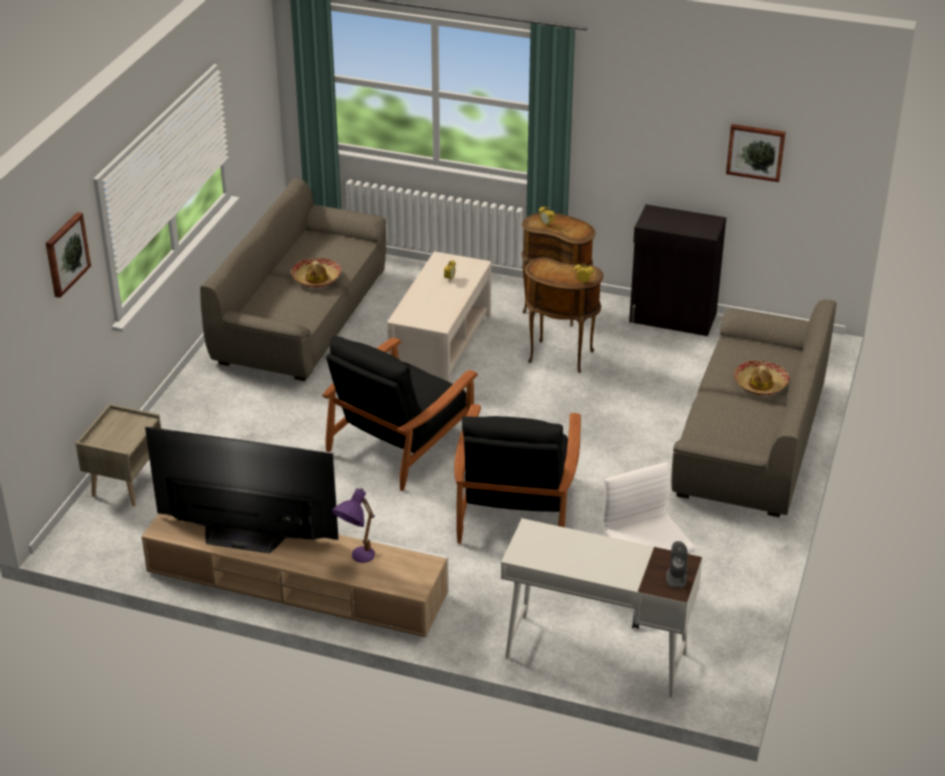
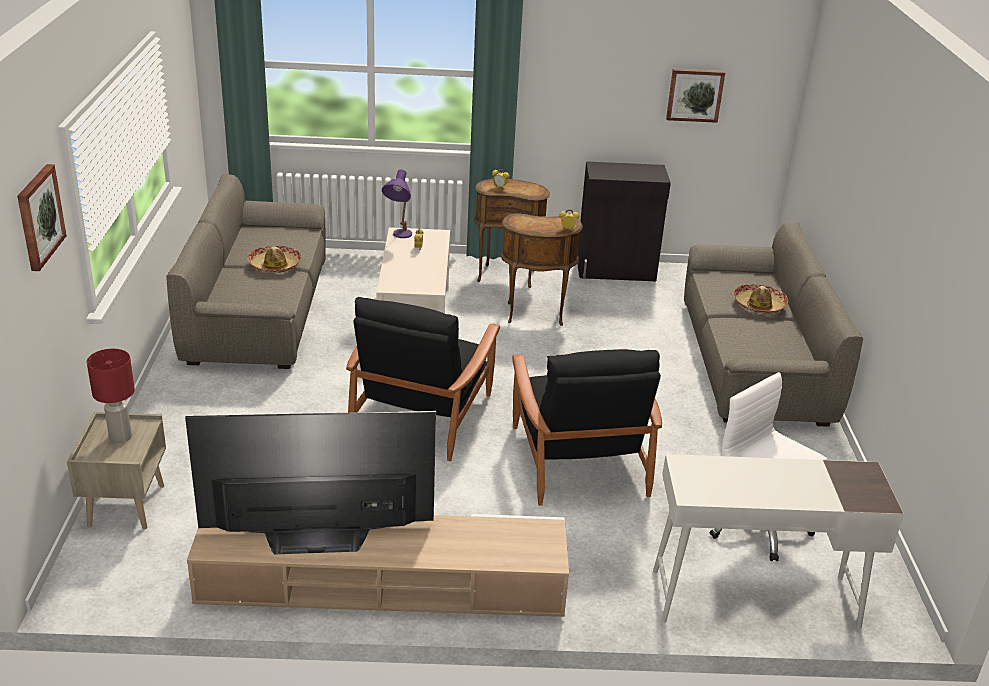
camera: 20 degrees left, 5 degrees down
purple table lamp [331,488,375,563] -> purple table lamp moved to [382,170,412,238]
grey speaker [666,541,688,588] -> none
none -> red table lamp [87,349,135,443]

